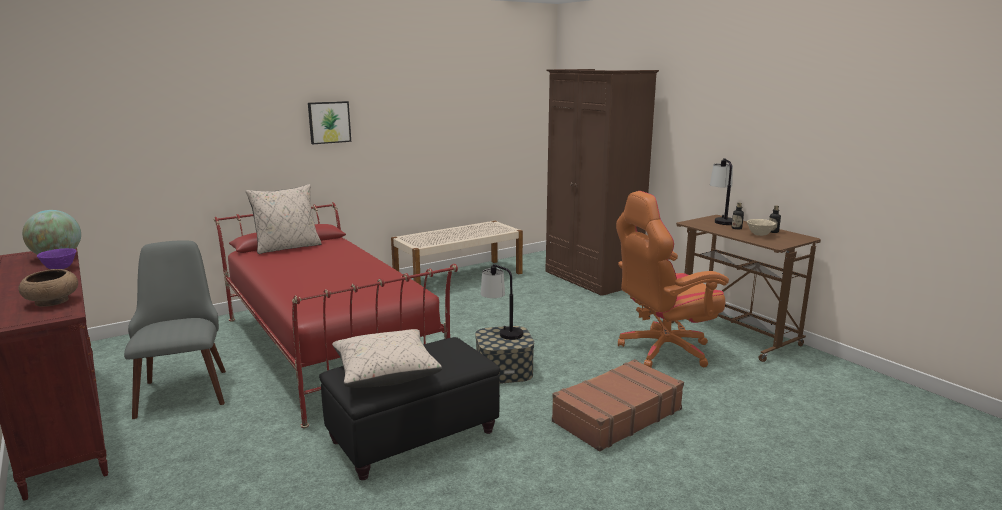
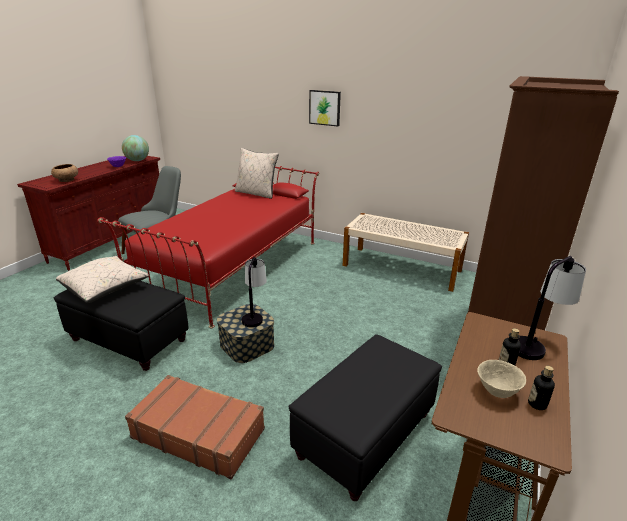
camera: 60 degrees right, 10 degrees up
orange office chair [616,191,729,367] -> black ottoman [288,334,442,501]

